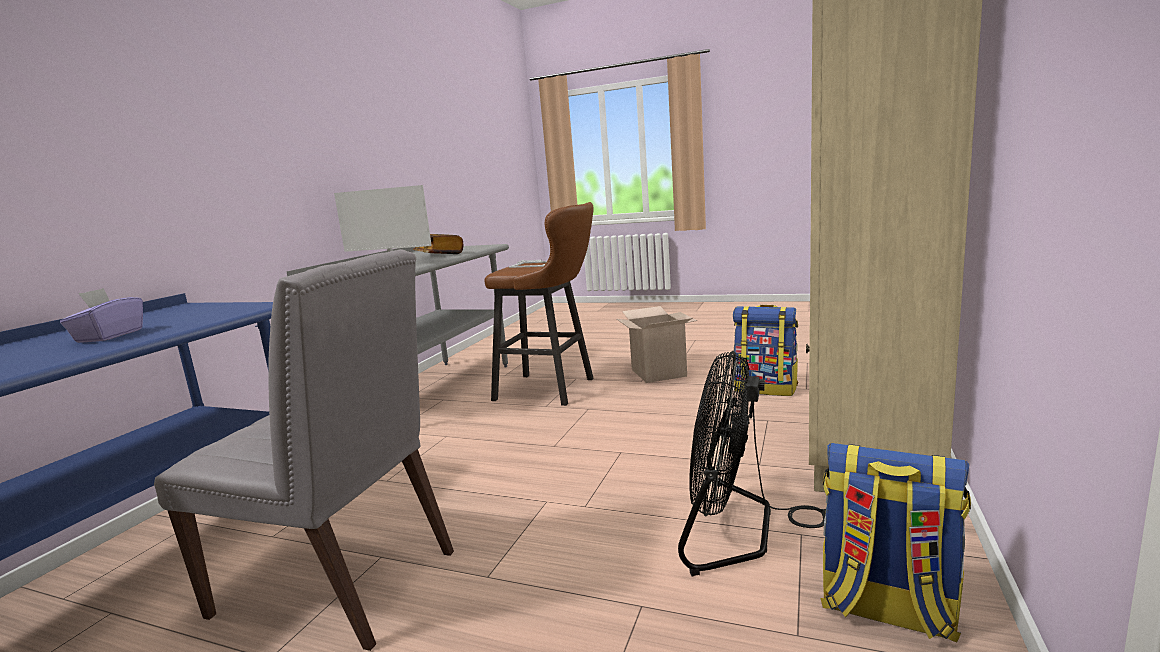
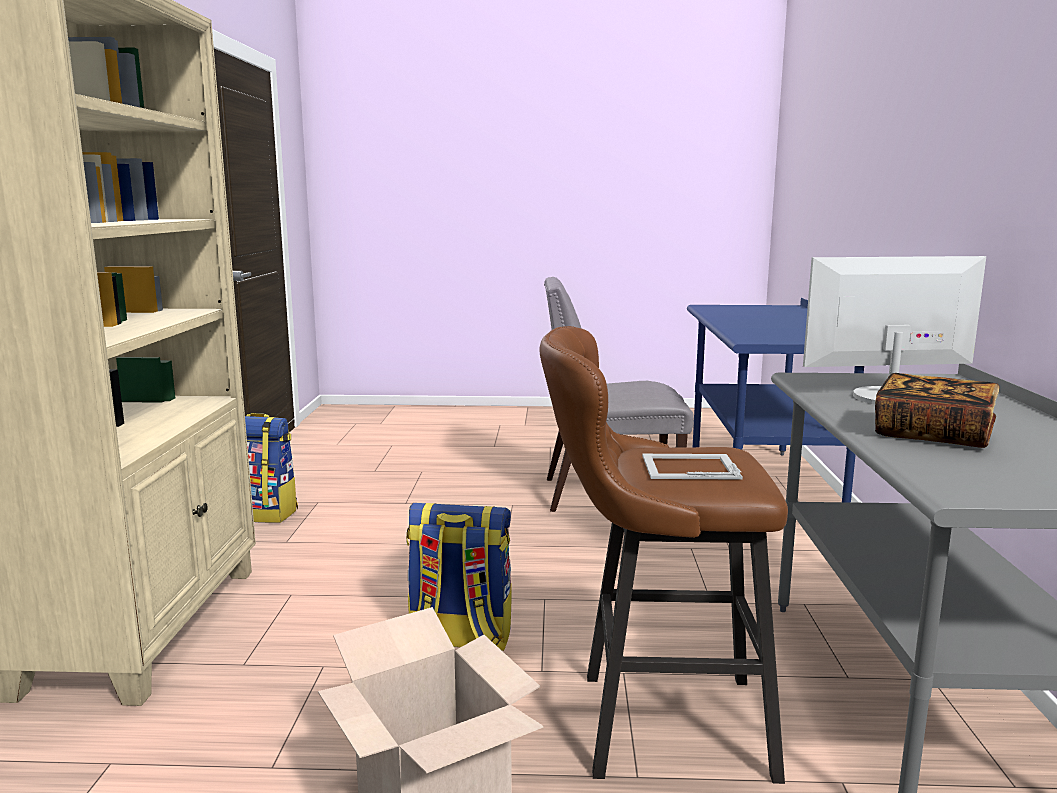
camera: 160 degrees right, 0 degrees up
purple tissue box [60,288,143,343] -> none
black fan [678,351,826,576] -> none
backpack [733,305,799,396] -> backpack moved to [406,503,512,651]

